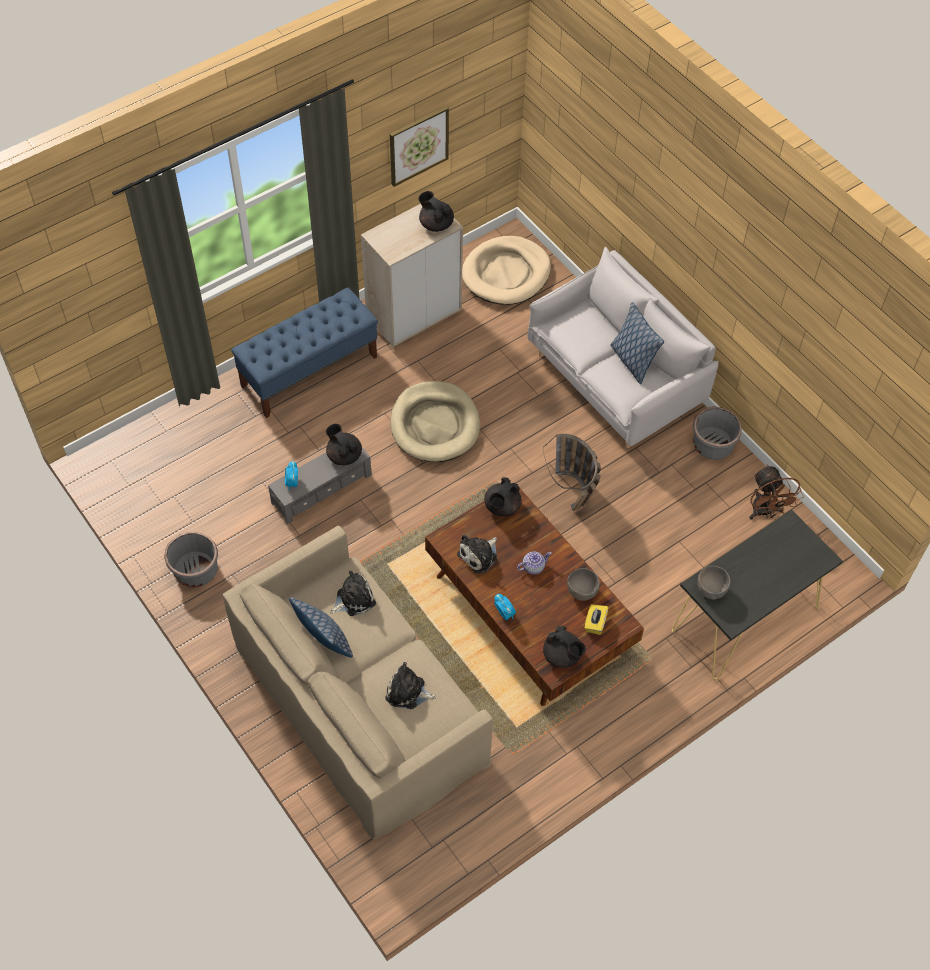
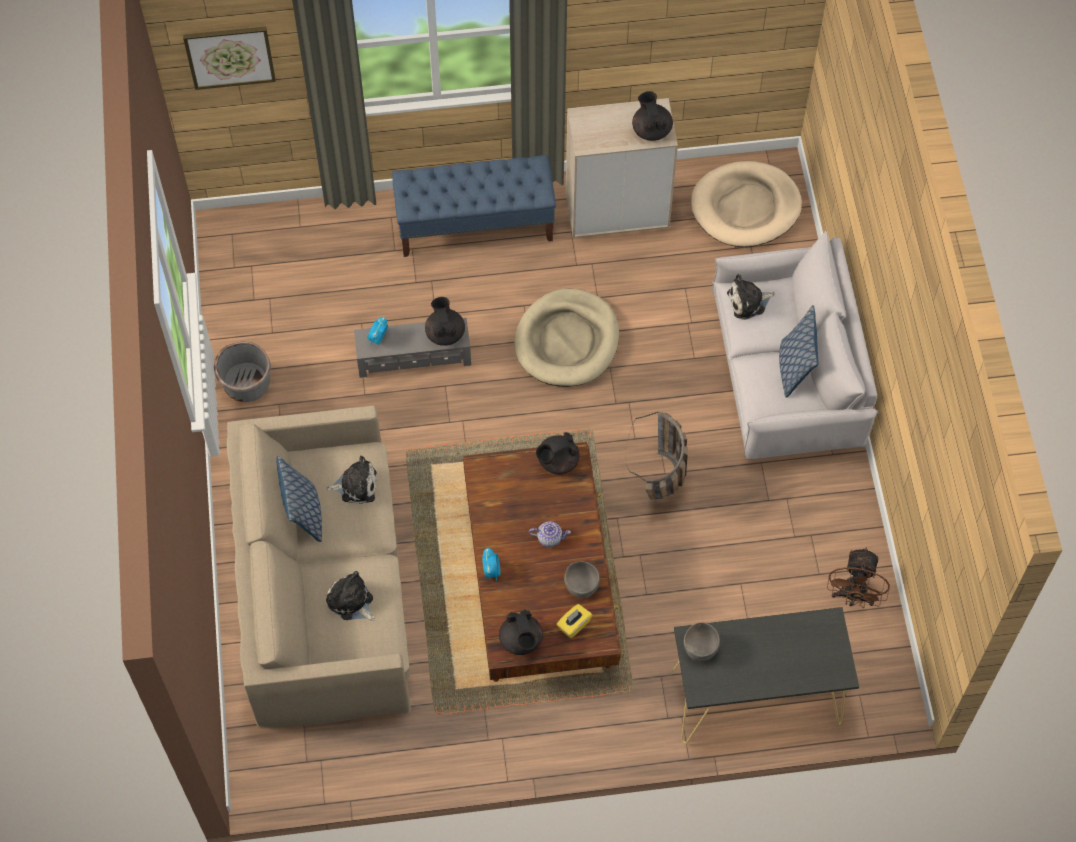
camera: 30 degrees right, 5 degrees up
picture [390,106,449,187] -> picture moved to [183,27,276,90]
plush toy [457,535,497,573] -> plush toy moved to [727,274,775,320]
grey planter [693,406,742,460] -> none

